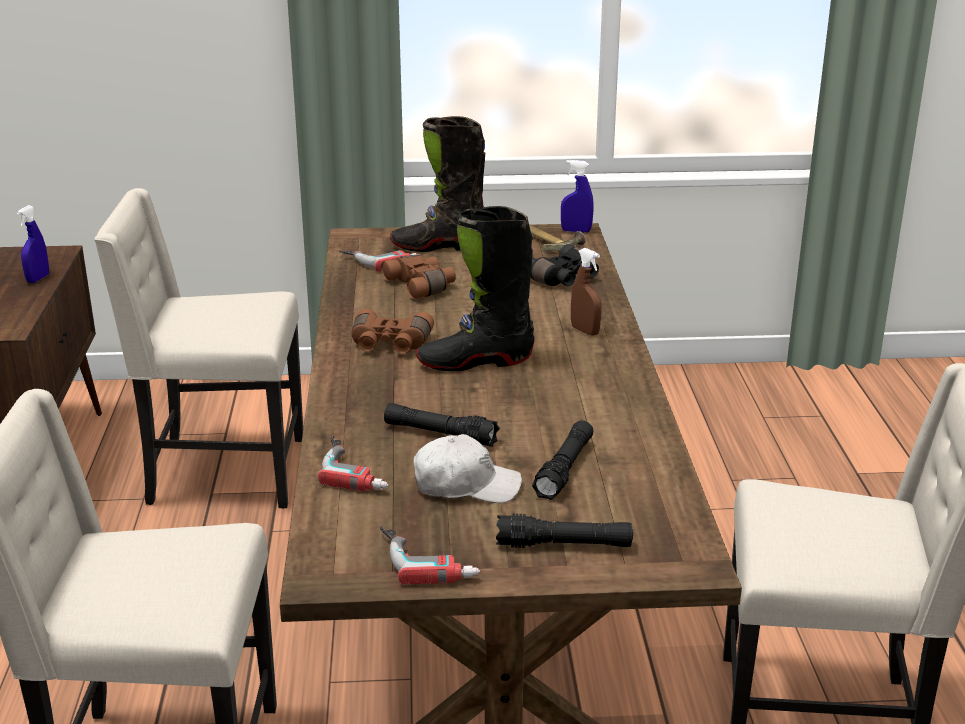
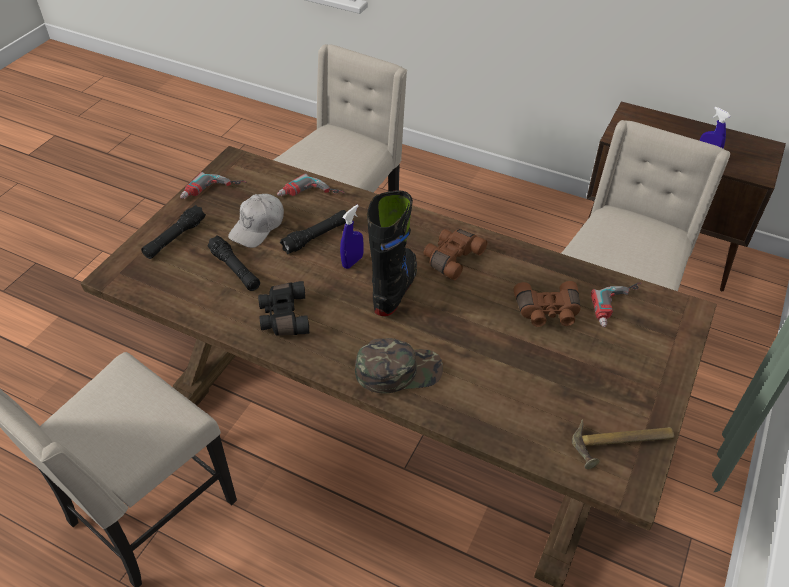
camera: 120 degrees right, 20 degrees up
black boot [390,116,485,252] -> none
black binoculars [530,244,599,286] -> black binoculars moved to [258,281,309,336]
blue spray bottle [561,160,593,233] -> blue spray bottle moved to [340,205,364,269]
brown spray bottle [571,248,602,336] -> green cap [355,338,443,393]

